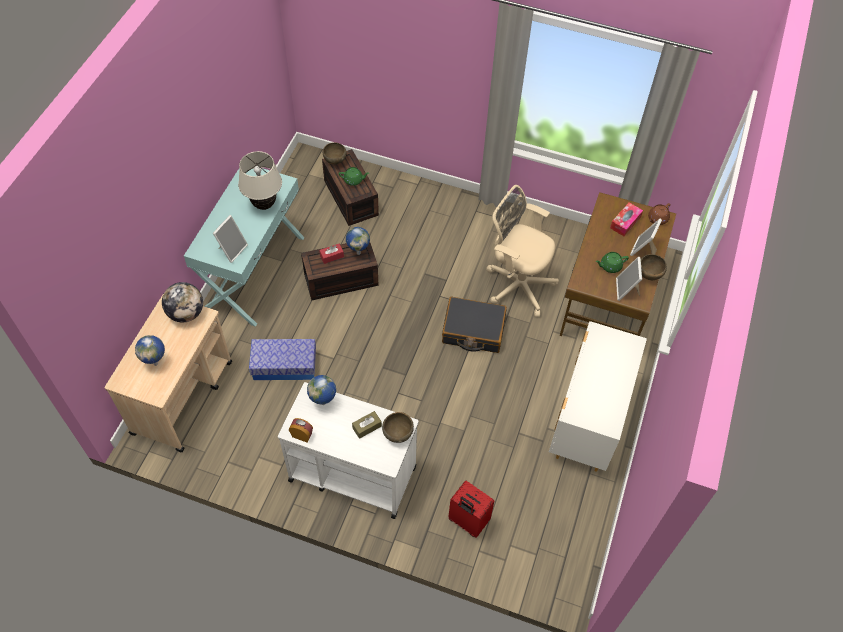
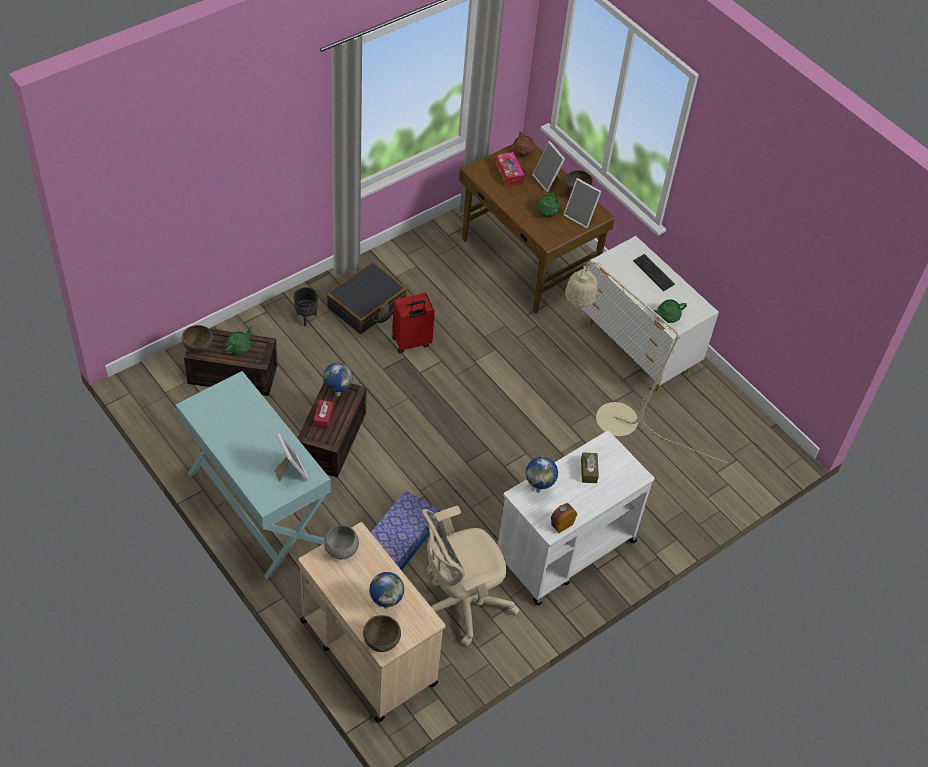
camera: 60 degrees left, 5 degrees down
globe [162,282,203,322] -> grey bowl [324,525,359,560]
beige table lamp [238,151,282,210] -> none
brown bowl [382,412,414,443] -> brown bowl moved to [363,615,401,652]
black suitcase [442,297,507,353] -> black suitcase moved to [327,262,407,334]
red suitcase [448,481,494,538] -> red suitcase moved to [392,293,435,354]
beige office chair [486,185,559,317] -> beige office chair moved to [422,506,520,646]
none -> black planter [294,287,318,326]
none -> beige floor lamp [565,262,727,463]
none -> keyboard [633,254,675,291]
none -> green teapot [654,300,687,323]

